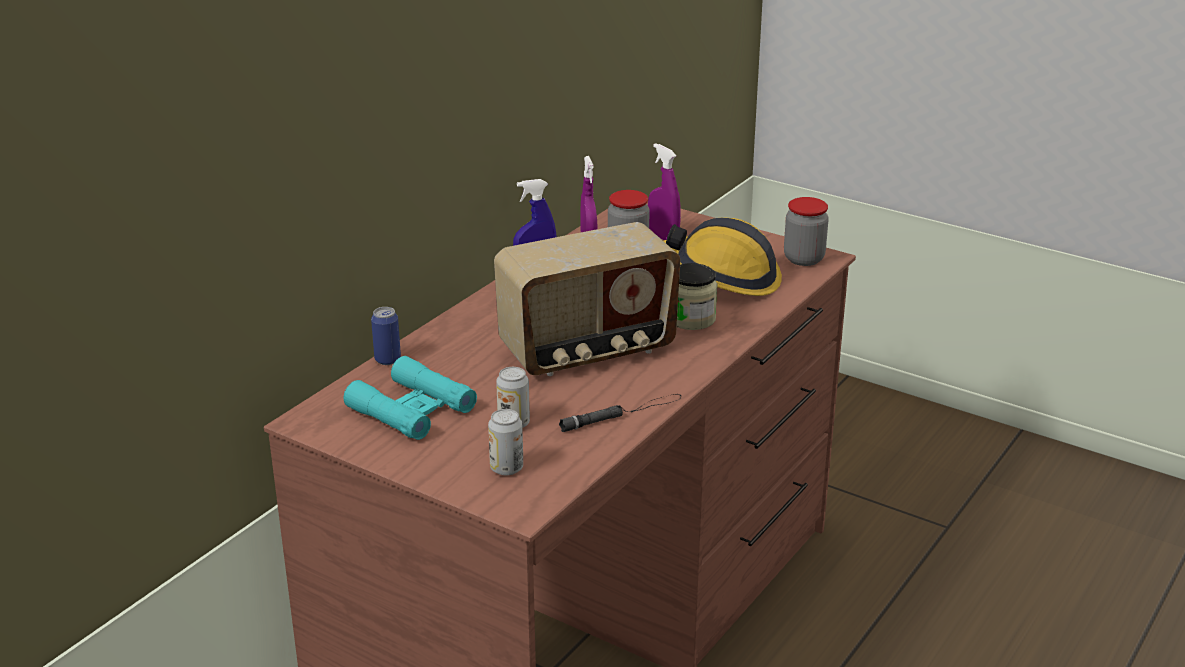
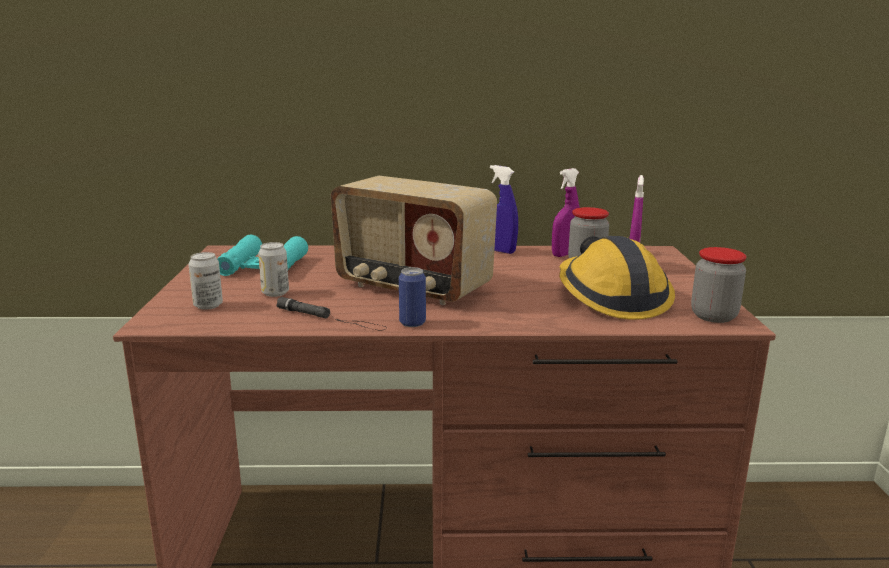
camera: 55 degrees right, 10 degrees down
can [371,307,401,365] -> can moved to [399,267,426,327]
jar [677,263,718,330] -> none

